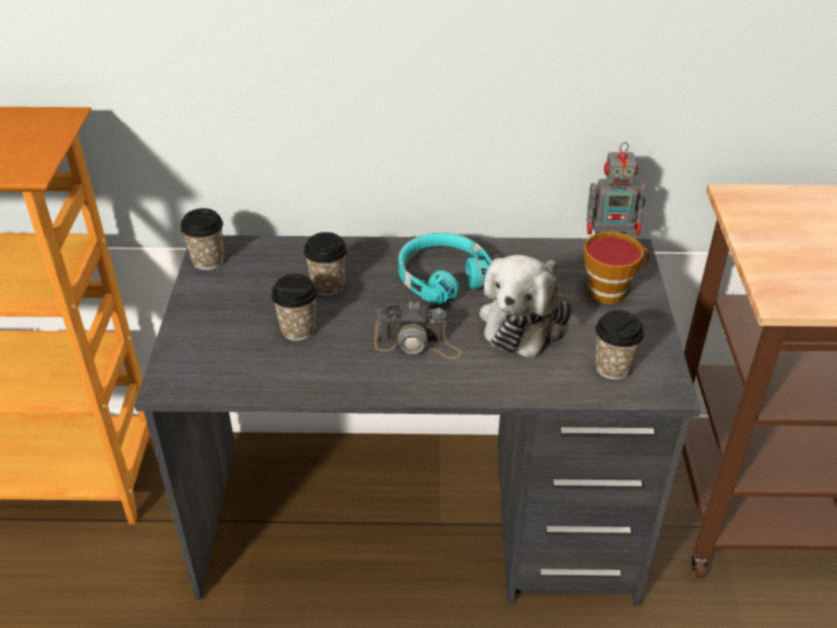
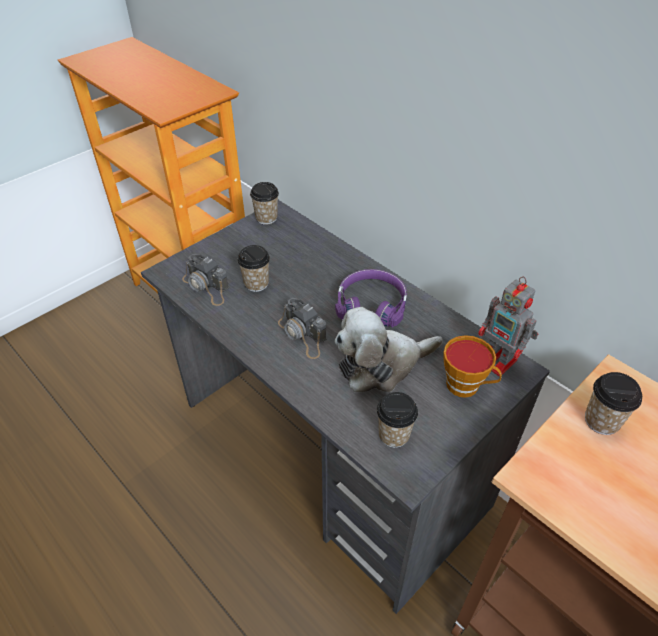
camera: 45 degrees right, 5 degrees up
cup [304,232,347,296] -> cup moved to [585,372,642,435]
turquoise headphones [398,233,492,305] -> purple headphones [335,269,407,327]
none -> camera [182,254,229,306]

